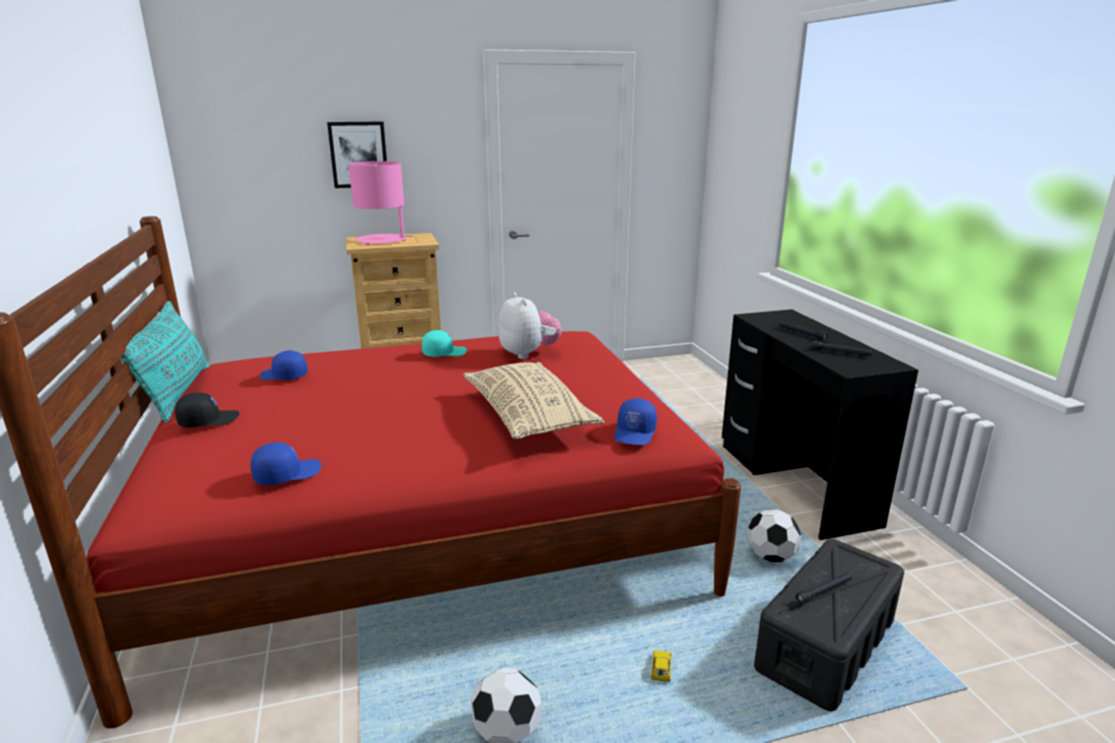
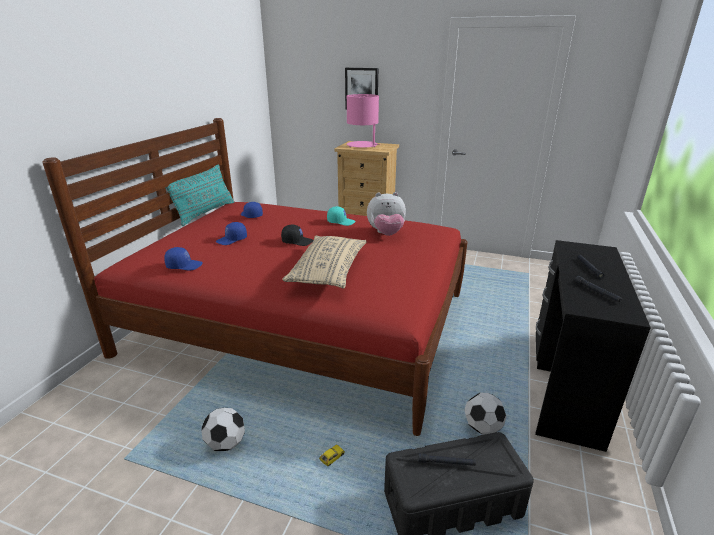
camera: 35 degrees right, 5 degrees up
black cap [175,392,240,427] -> black cap moved to [281,225,313,246]
plush toy [498,292,561,359] -> plush toy turned 75 degrees clockwise [367,192,406,236]
blue cap [614,398,657,445] -> blue cap moved to [216,222,247,245]

